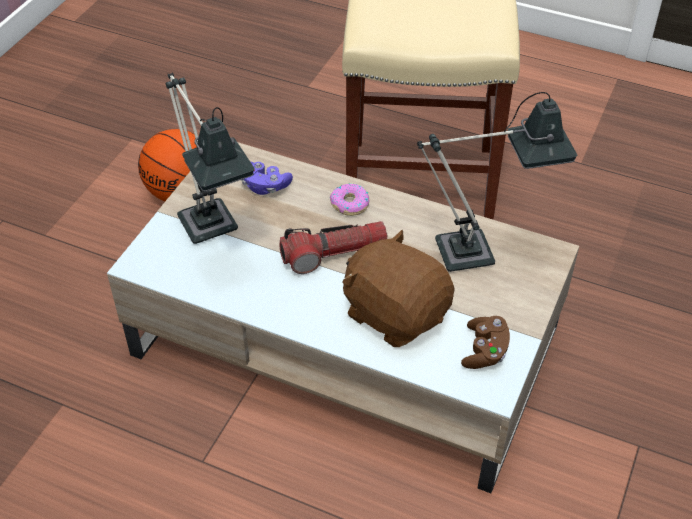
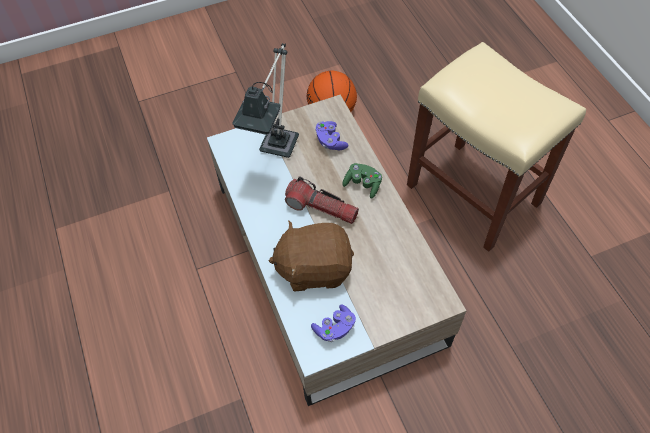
camera: 45 degrees right, 10 degrees up
donut [330,184,369,216] -> green game controller [342,163,382,199]
brown plush toy [342,230,455,347] -> brown plush toy turned 90 degrees counterclockwise [269,220,354,291]
table lamp [417,92,577,272] -> none
brown game controller [461,316,510,369] -> purple game controller [311,304,356,342]

